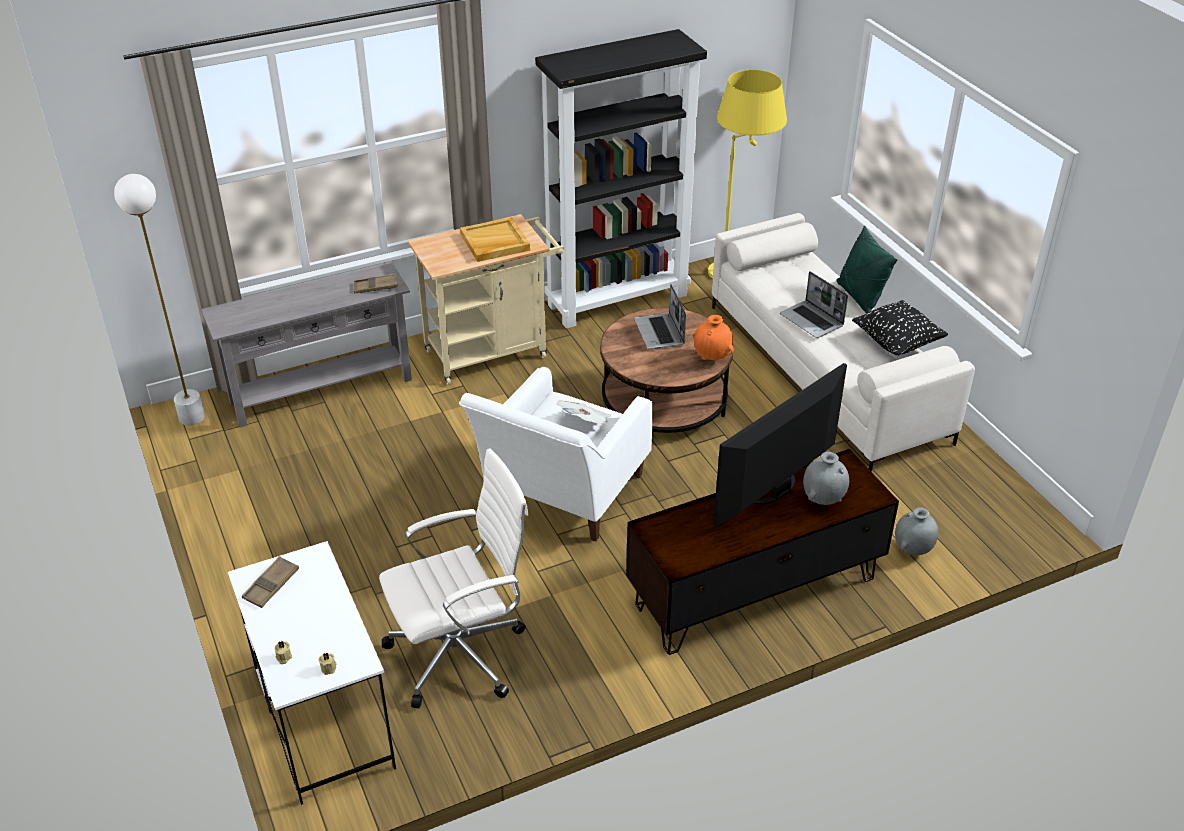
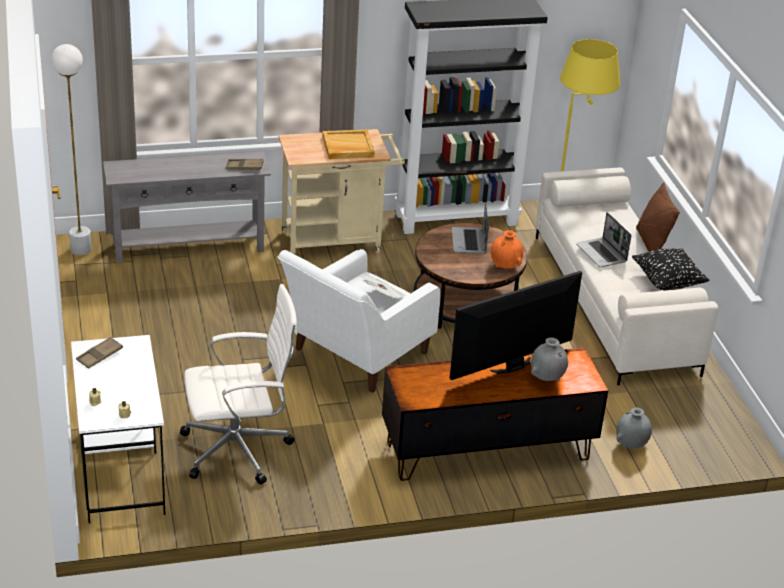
camera: 10 degrees right, 5 degrees down
green pillow [836,226,897,314] -> brown pillow [636,182,680,252]

